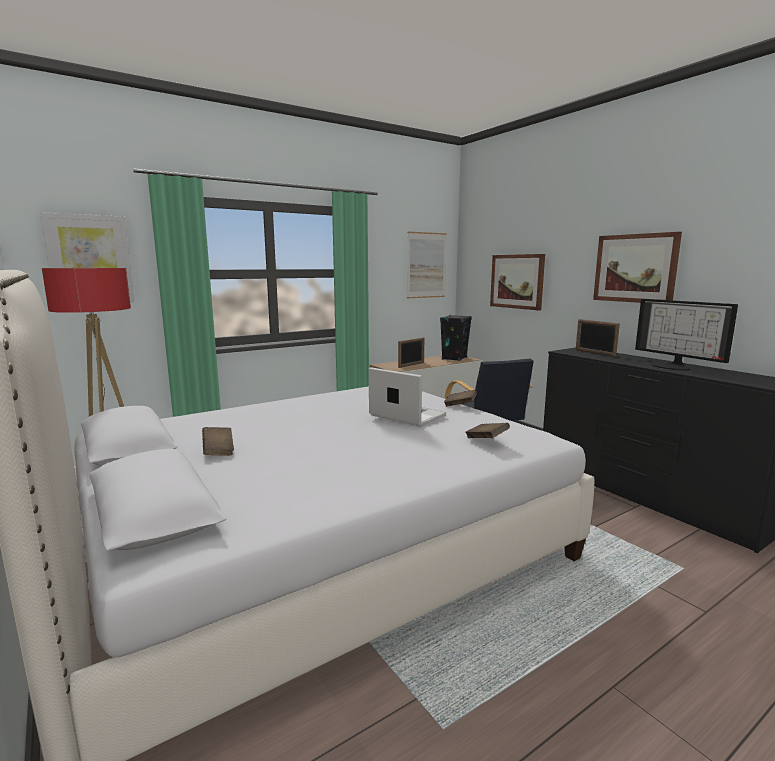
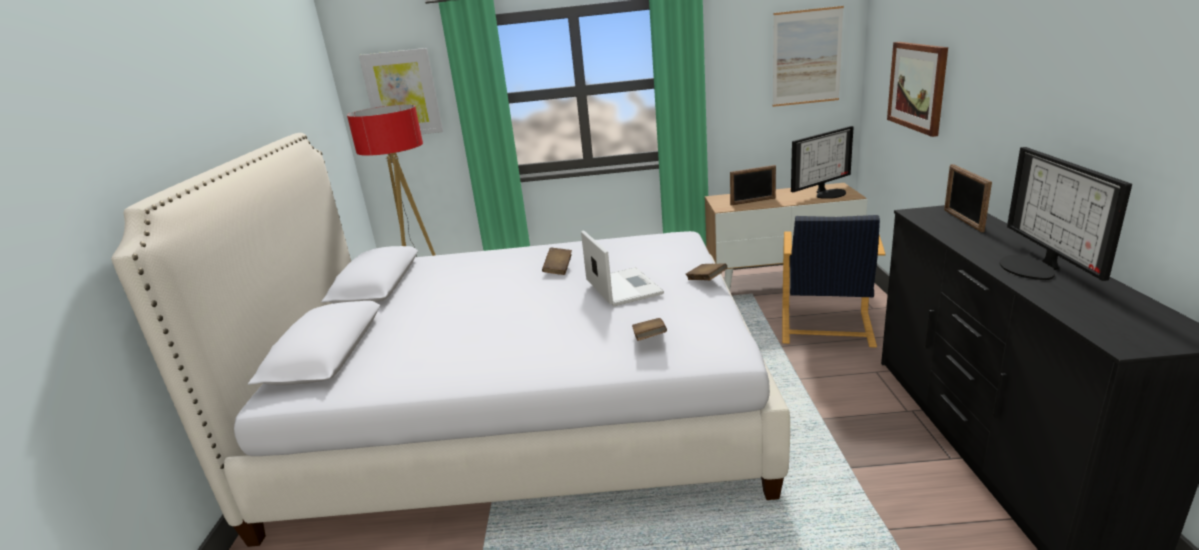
camera: 35 degrees right, 10 degrees up
brown book [202,427,234,456] -> brown book moved to [542,248,572,275]
black speaker [440,315,472,361] -> monitor [791,126,854,199]
picture [593,232,682,303] -> none

